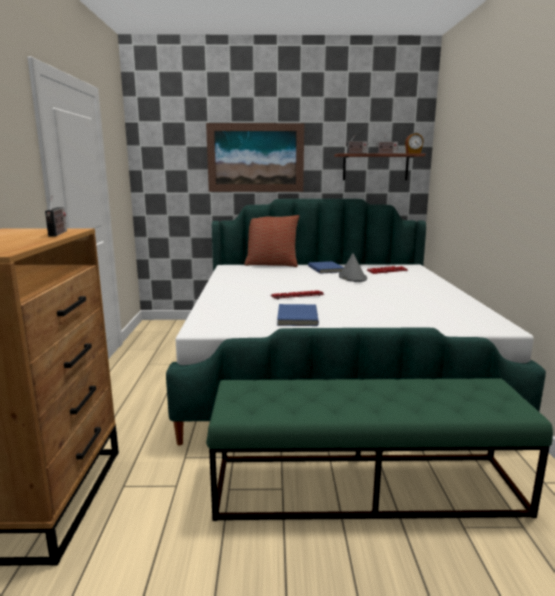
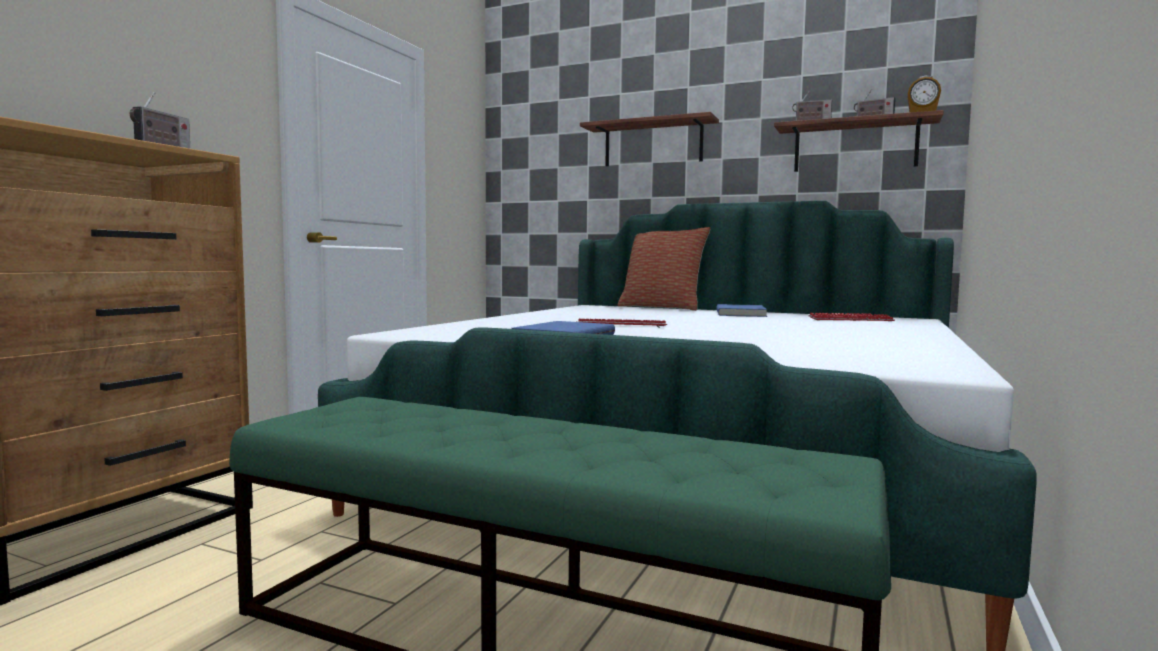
camera: 25 degrees right, 10 degrees down
picture [206,123,304,192] -> shelf [580,112,719,166]
grey hat [339,253,367,282] -> none

